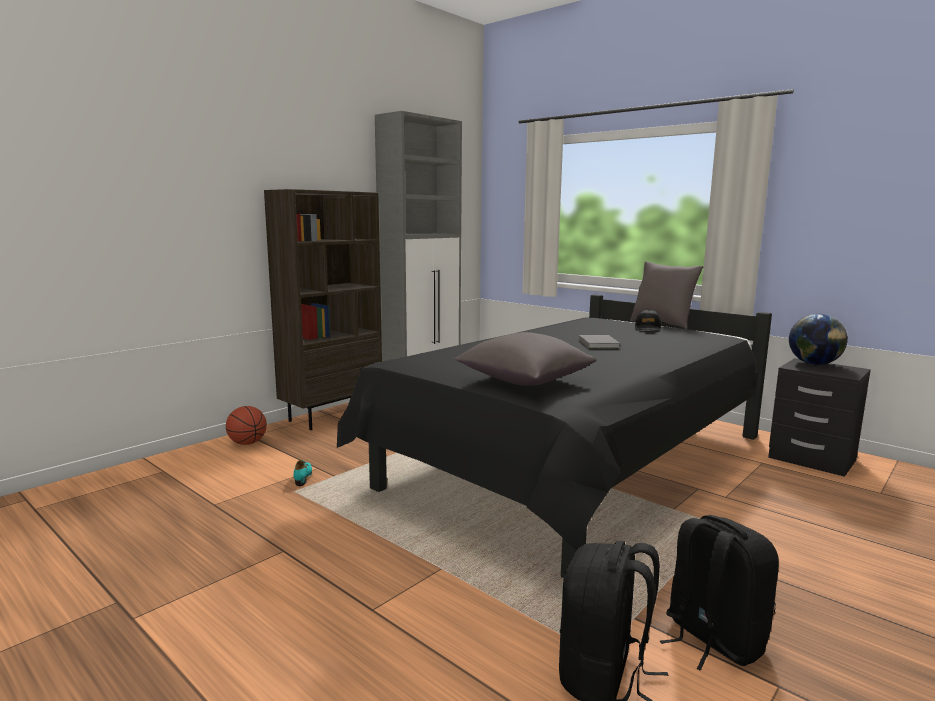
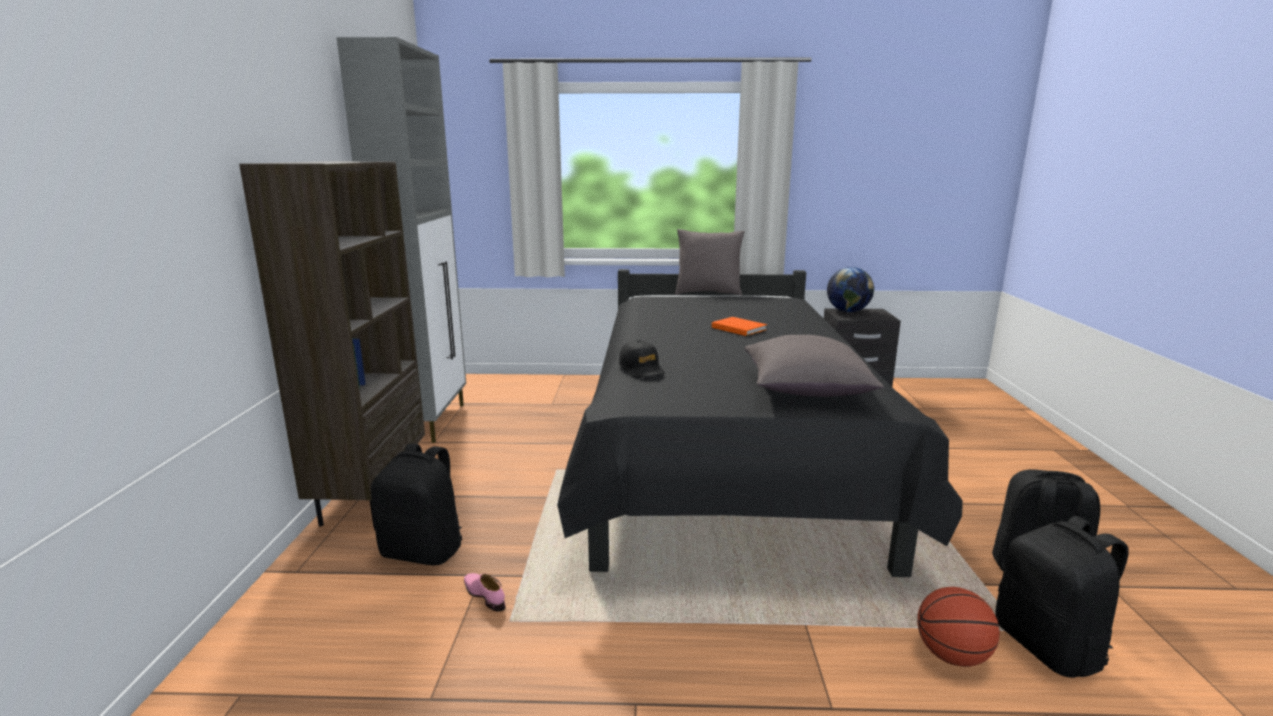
camera: 40 degrees left, 5 degrees up
basketball [226,406,267,445] -> basketball moved to [917,587,1000,667]
turquoise shoe [293,460,312,486] -> pink shoe [464,573,505,612]
grey book [579,335,620,349] -> orange book [712,317,767,336]
black cap [635,309,661,332] -> black cap moved to [619,340,665,377]
none -> black backpack [371,443,462,566]

